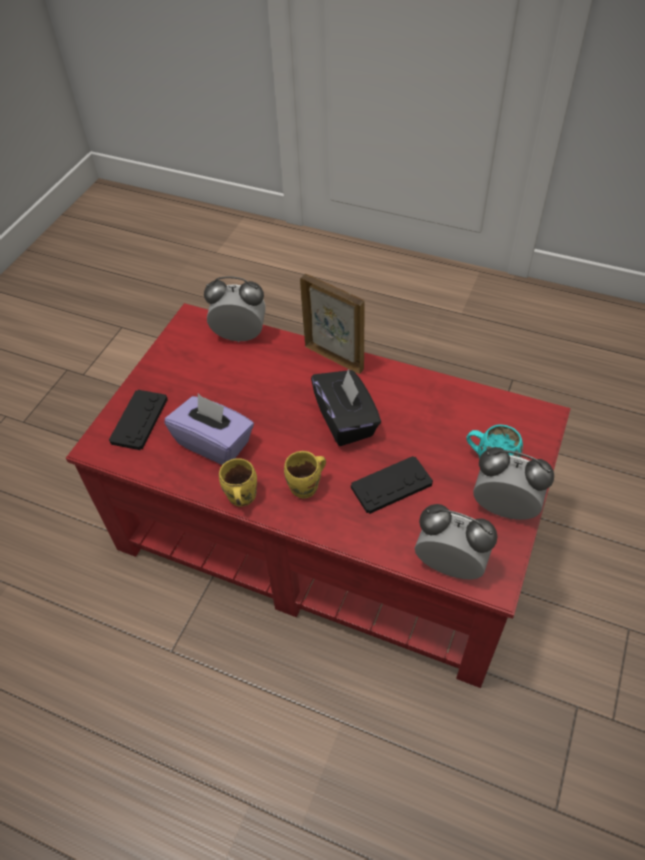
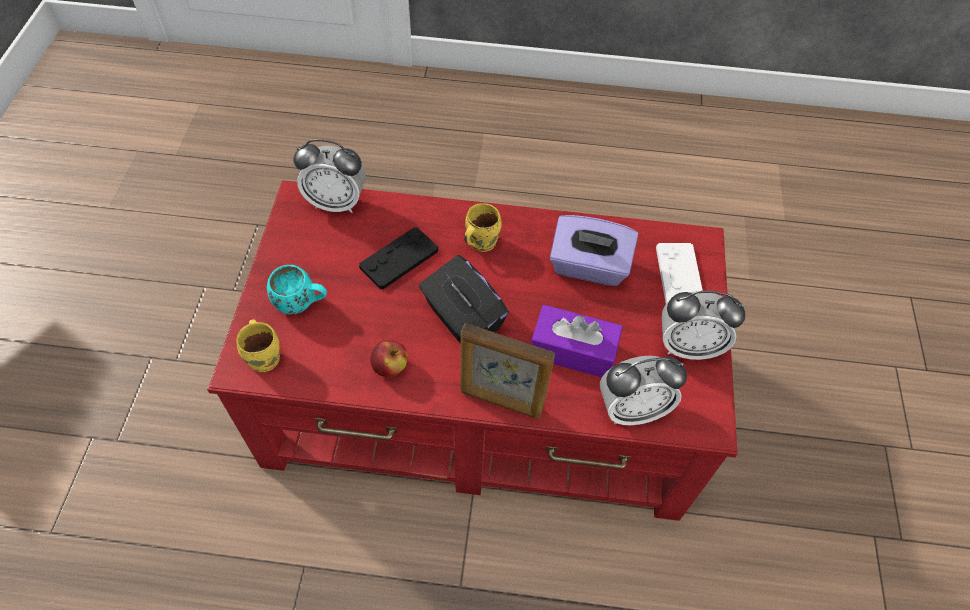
camera: 160 degrees right, 5 degrees up
black game controller [109,390,168,450] -> white game controller [656,243,703,304]
yellow mug [219,458,257,507] -> yellow mug moved to [236,319,280,372]
alarm clock [473,447,554,520] -> alarm clock moved to [662,291,745,360]
none -> apple [370,340,408,377]
none -> purple tissue box [530,305,623,377]

